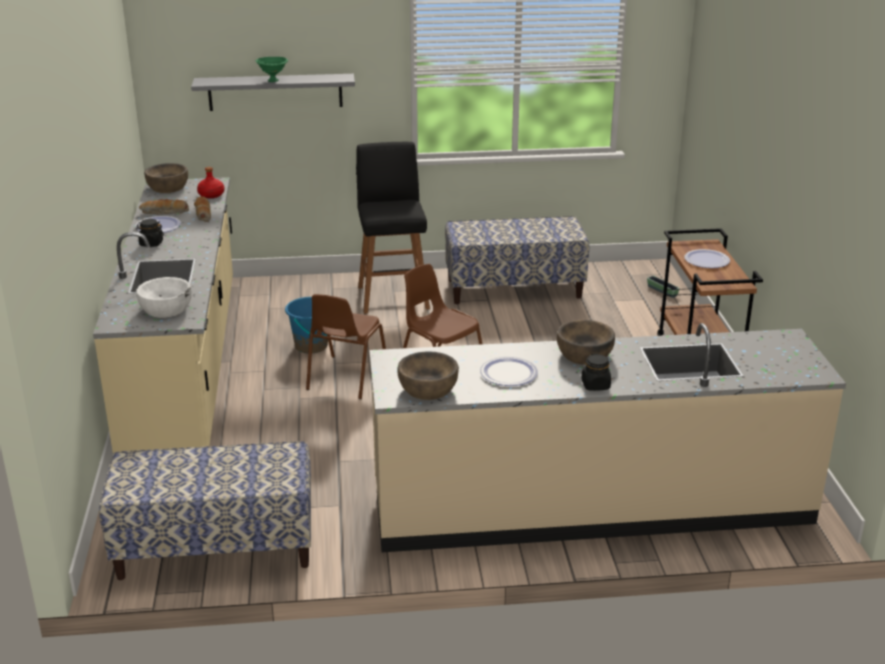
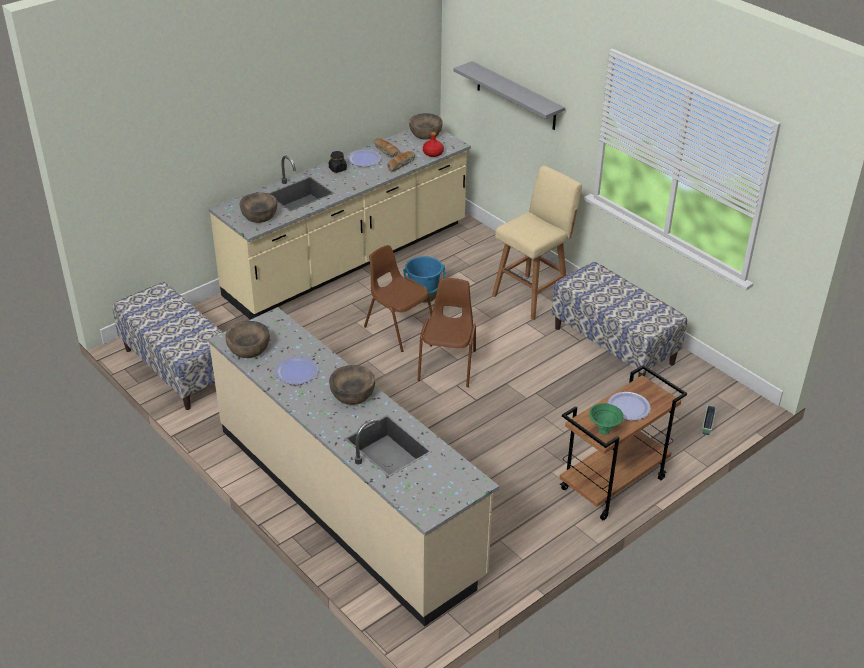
camera: 55 degrees right, 10 degrees up
white bowl [136,277,192,318] -> brown bowl [240,192,277,223]
green bowl [256,57,288,82] -> green bowl moved to [589,403,624,434]
brown chair [306,294,386,399] -> brown chair turned 60 degrees clockwise [364,245,432,352]
black stool [356,142,430,314] -> beige stool [492,166,582,320]
black jar [581,353,611,391] -> none

